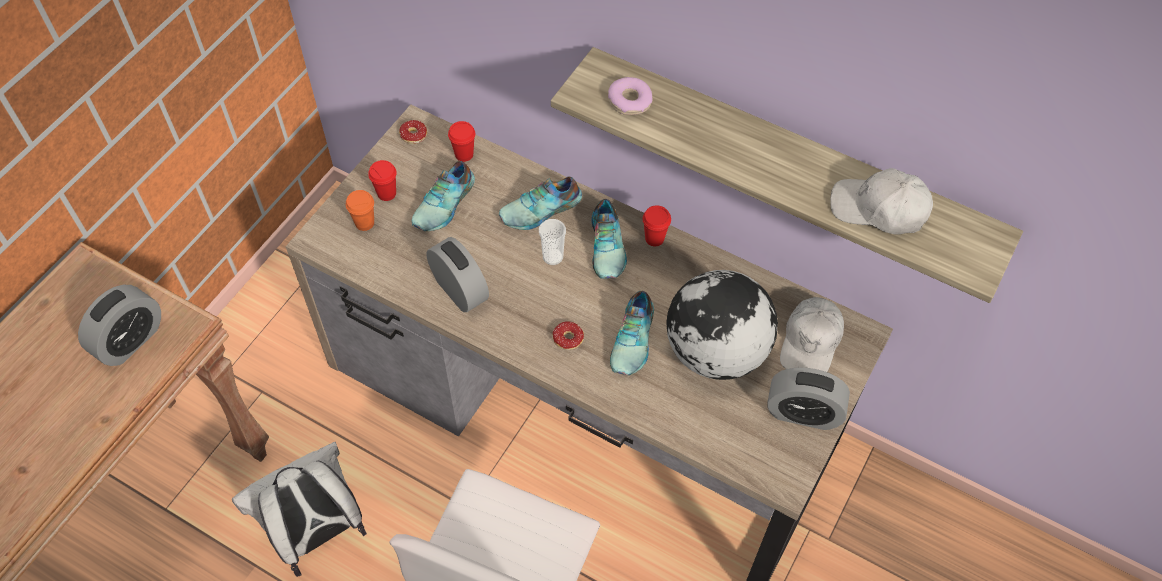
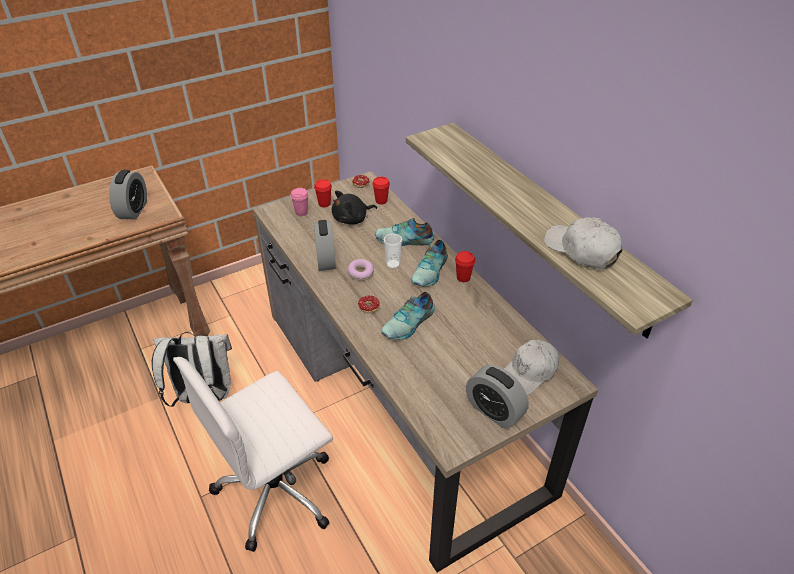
camera: 30 degrees right, 15 degrees down
alarm clock [78,285,161,366] -> alarm clock turned 60 degrees counterclockwise [109,170,147,220]
orange cup [346,190,374,231] -> pink cup [291,188,309,216]
shoe [412,161,475,231] -> black plush toy [332,191,377,225]
donut [608,77,653,115] -> donut moved to [348,259,374,281]
globe [666,270,778,380] -> none

